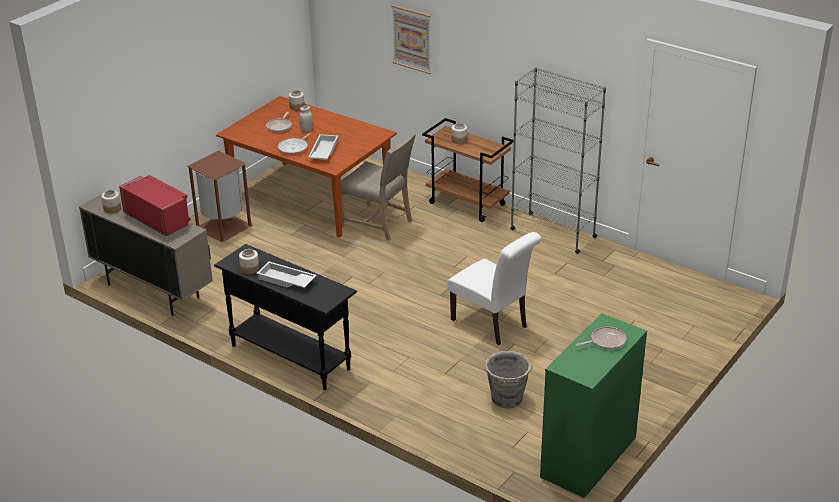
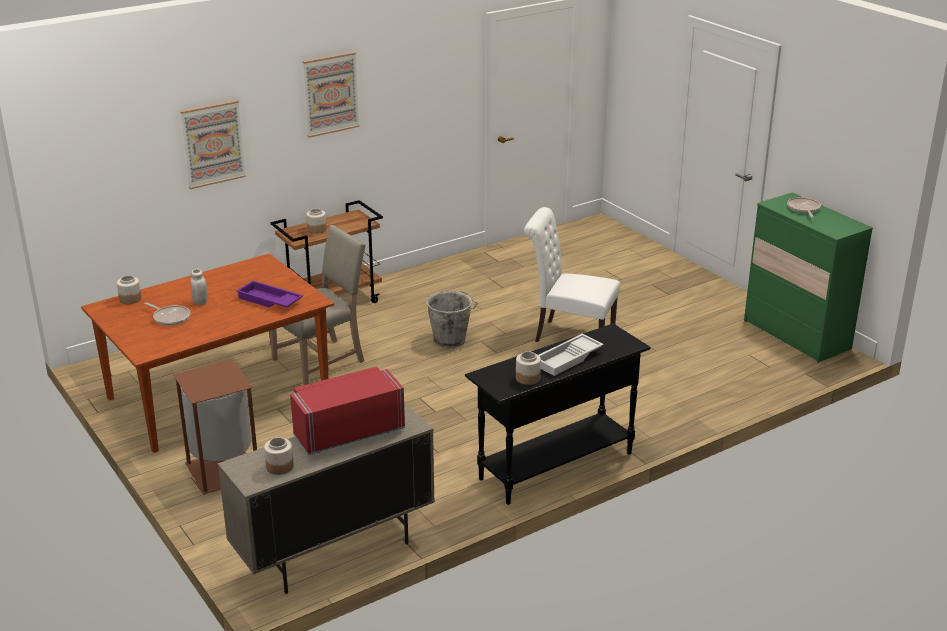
camera: 70 degrees left, 5 degrees down
frying pan [278,133,311,154] -> none
white tray [308,134,338,160] -> purple tray [236,281,303,308]
white chair [447,232,541,345] -> white chair turned 135 degrees counterclockwise [524,207,620,342]
grey bucket [484,351,533,409] -> grey bucket moved to [426,291,478,348]
grey bookcase [510,67,606,254] -> none
none -> picture [303,52,360,138]

